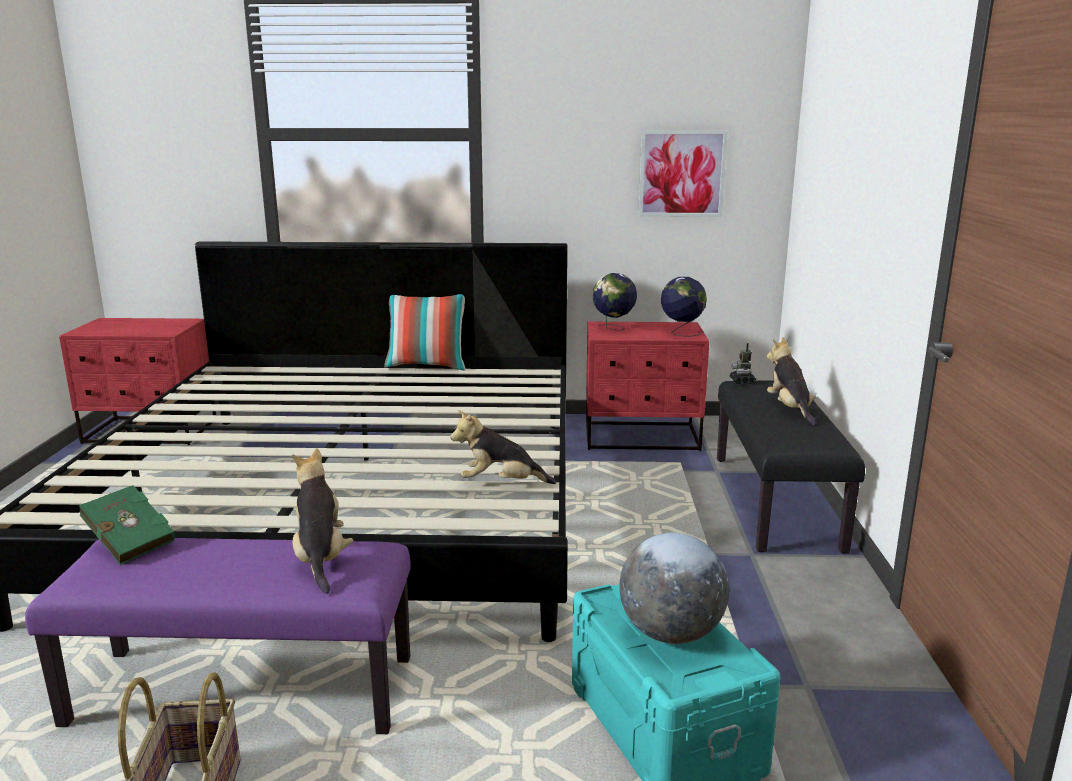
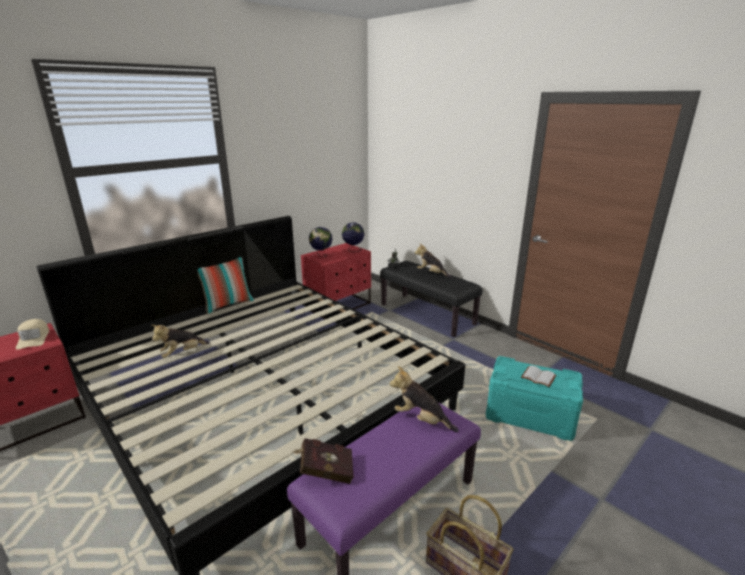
camera: 45 degrees left, 5 degrees up
green book [79,485,175,565] -> red book [293,438,354,484]
plush toy [450,410,556,484] -> plush toy moved to [152,325,210,358]
globe [619,533,729,644] -> white book [521,366,556,387]
picture [638,130,728,217] -> none
none -> beige cap [16,319,49,350]

